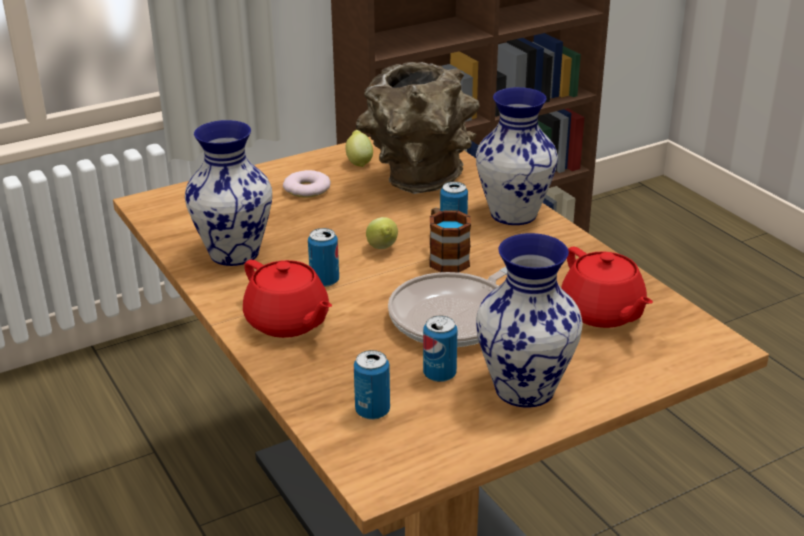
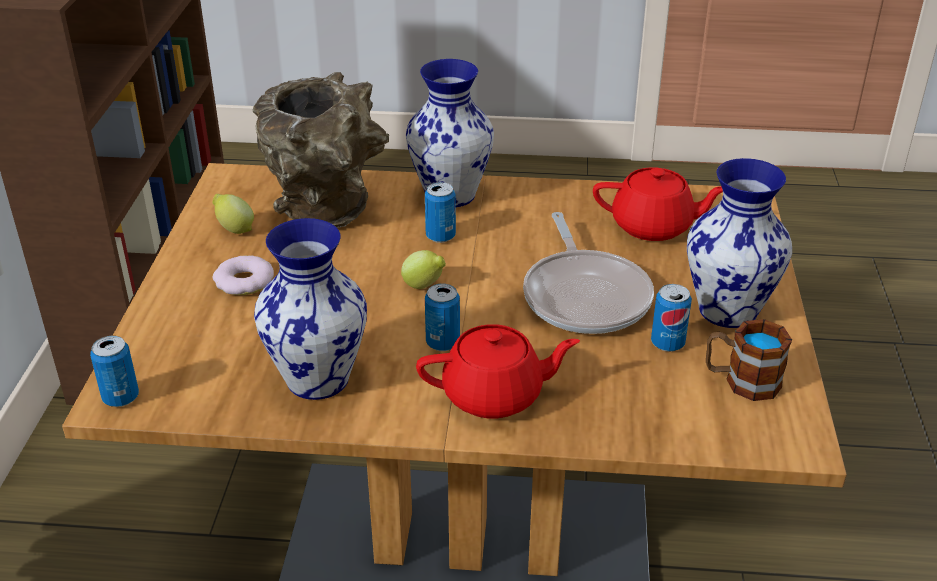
camera: 55 degrees left, 5 degrees up
can [354,350,390,420] -> can moved to [90,336,139,407]
mug [429,208,471,273] -> mug moved to [706,319,792,401]

